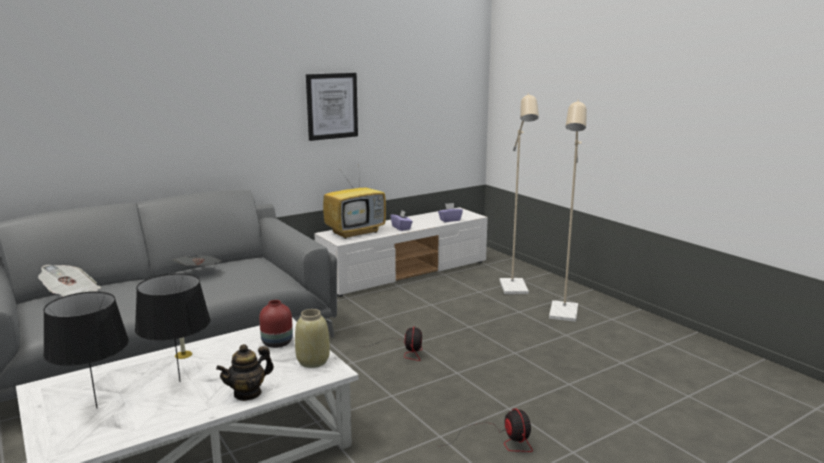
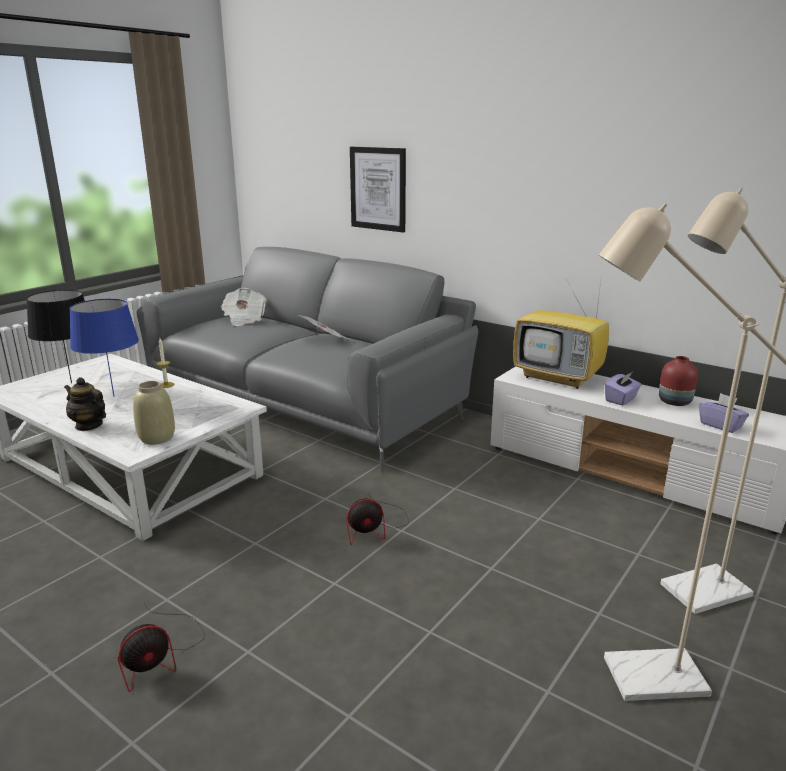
camera: 70 degrees right, 5 degrees up
black table lamp [135,273,210,382] -> blue table lamp [69,299,139,396]
red vase [259,300,293,348] -> red vase moved to [659,356,698,406]
picture [306,73,358,141] -> picture moved to [350,147,406,233]

